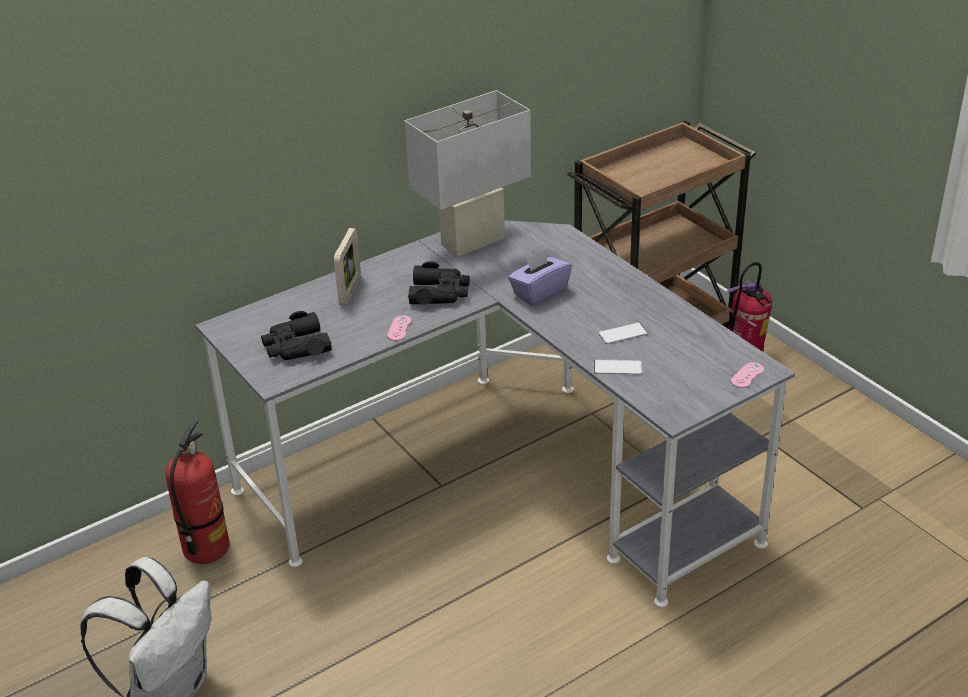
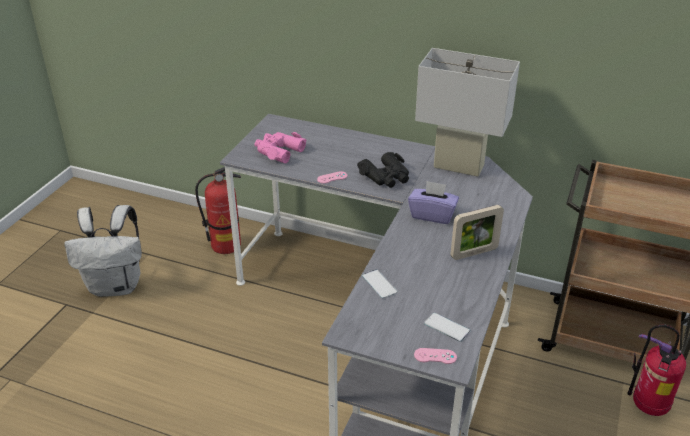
camera: 55 degrees right, 0 degrees up
black binoculars [261,311,331,360] -> pink binoculars [254,132,306,163]
picture frame [334,228,361,306] -> picture frame moved to [450,205,504,260]
phone [598,322,648,344] -> phone moved to [424,313,471,342]

